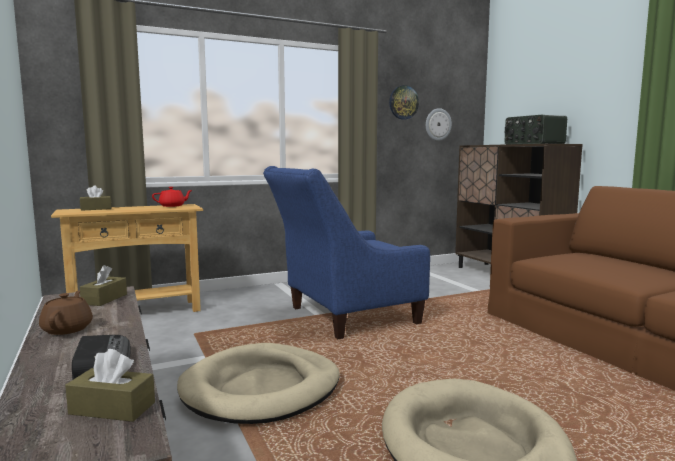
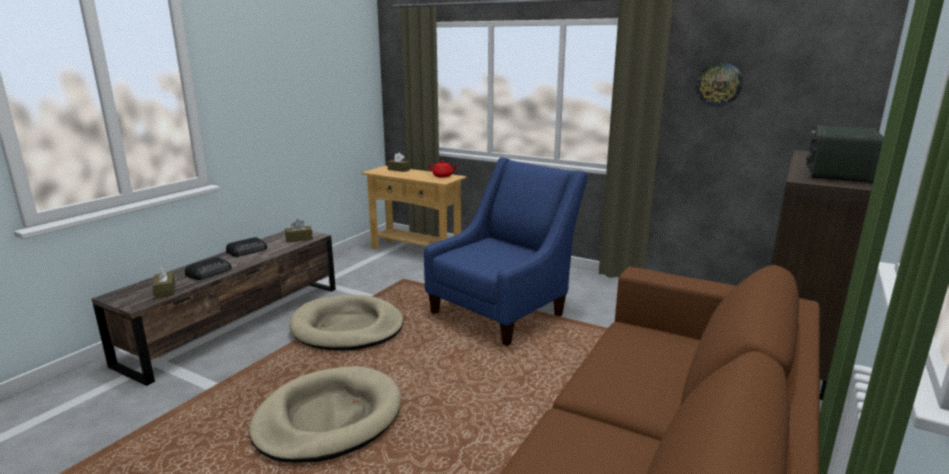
camera: 55 degrees right, 10 degrees up
brown teapot [39,290,93,335] -> radio [226,237,267,257]
blue armchair [263,166,430,339] -> blue armchair turned 105 degrees clockwise [424,158,588,346]
wall clock [426,108,452,141] -> none

